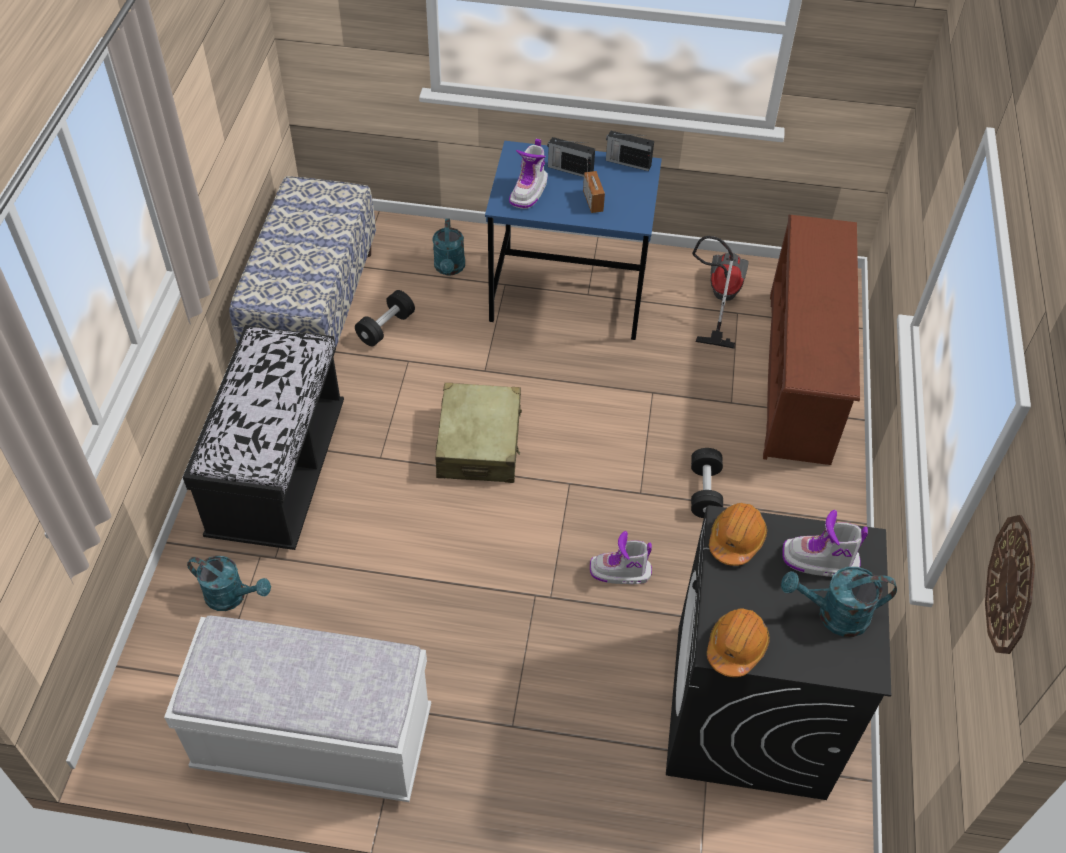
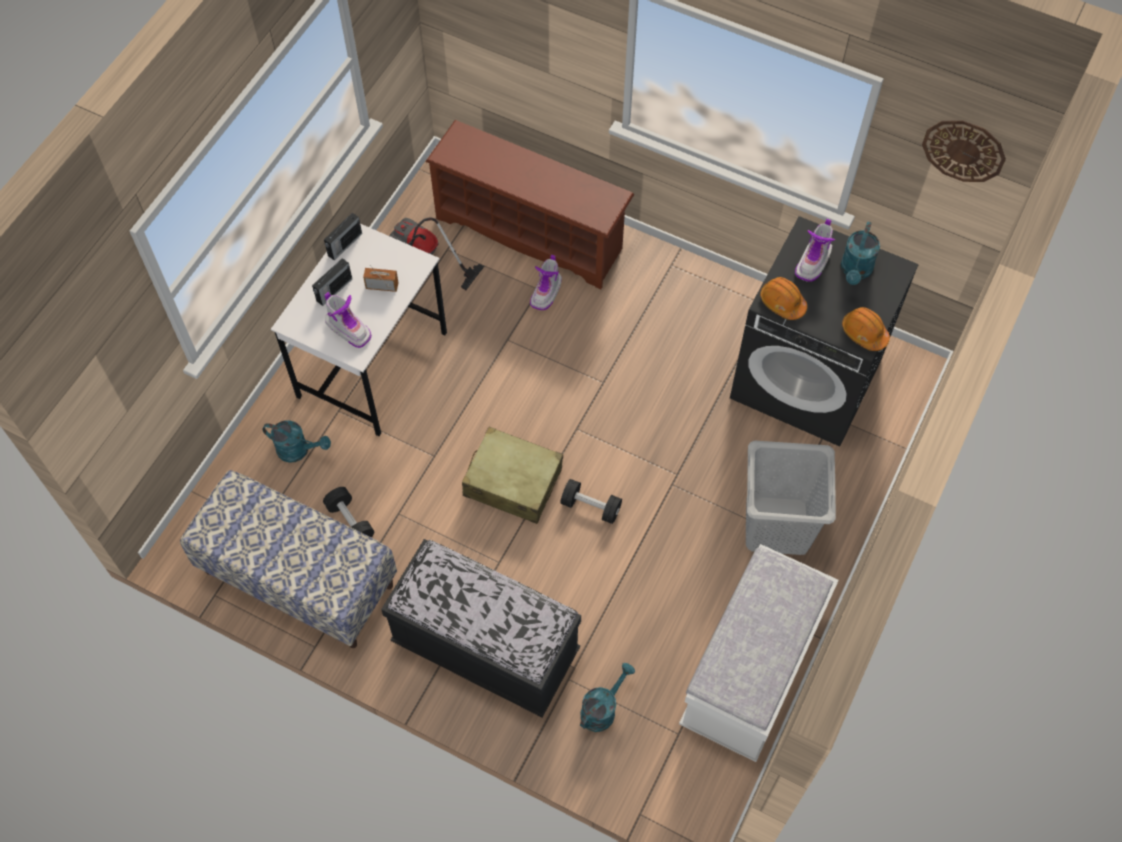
camera: 70 degrees left, 10 degrees up
blue desk [485,141,662,340] -> white desk [271,224,447,436]
boot [590,531,652,584] -> boot moved to [530,254,562,310]
black dumbbell [691,448,723,518] -> black dumbbell moved to [560,479,622,524]
none -> grey laundry basket [746,441,836,555]

